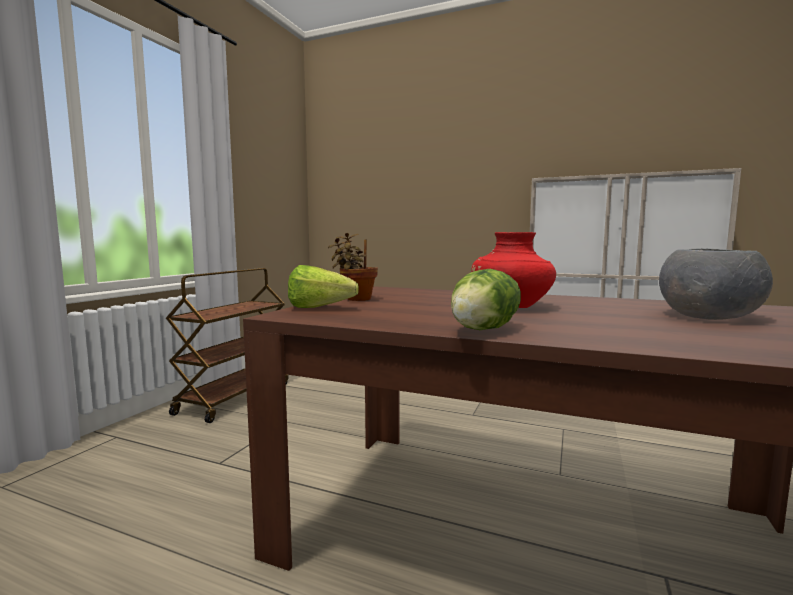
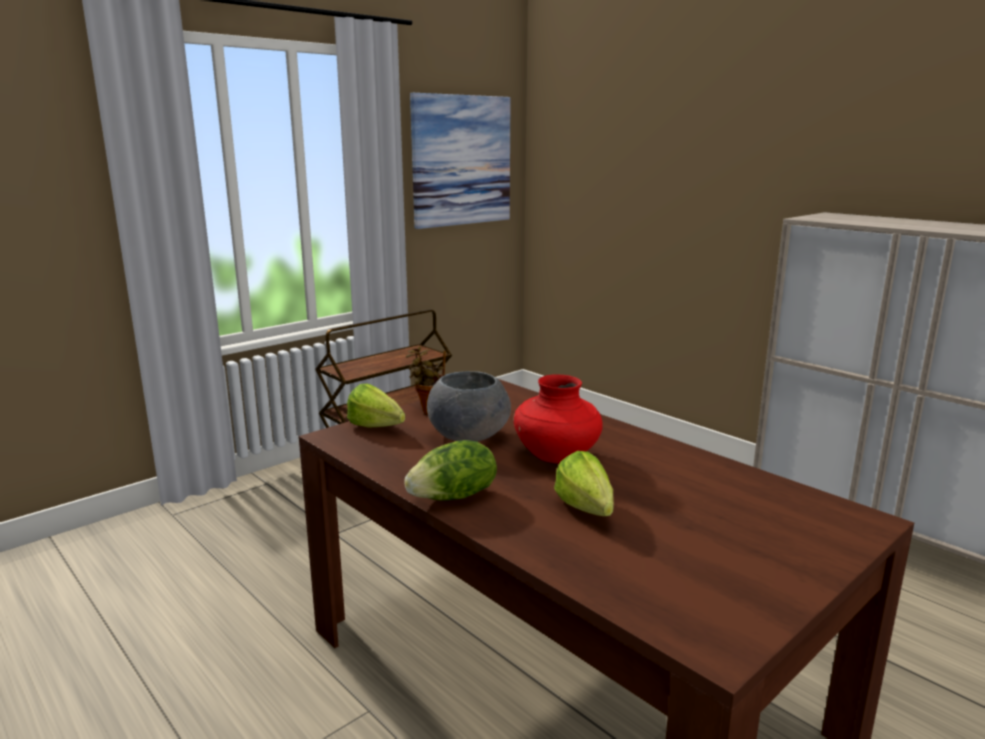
camera: 25 degrees right, 10 degrees up
grey bowl [659,248,773,320] -> grey bowl moved to [427,371,511,441]
none -> picture [410,93,511,229]
none -> lettuce [554,451,614,516]

